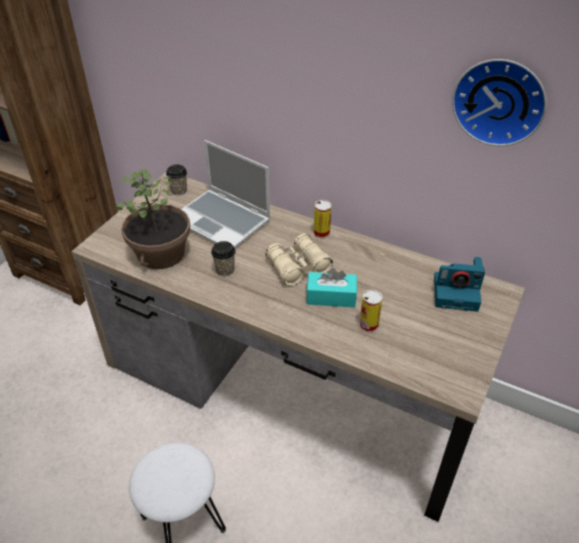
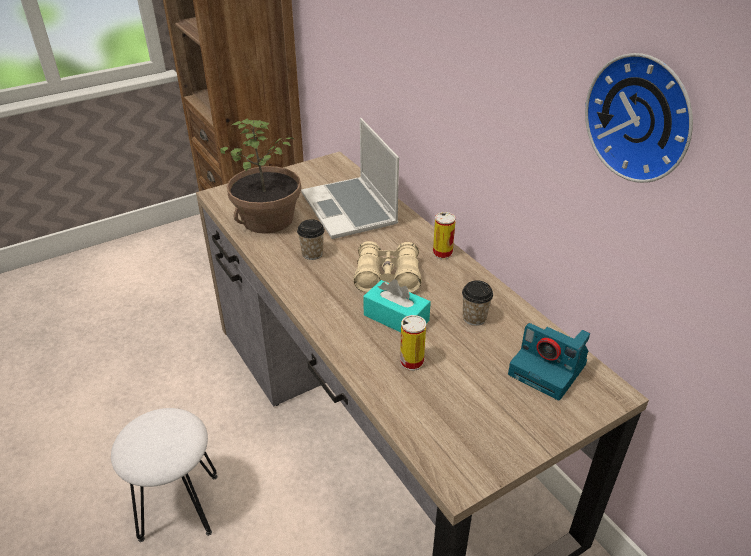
camera: 30 degrees right, 5 degrees down
cup [166,164,187,195] -> cup moved to [462,280,493,326]

